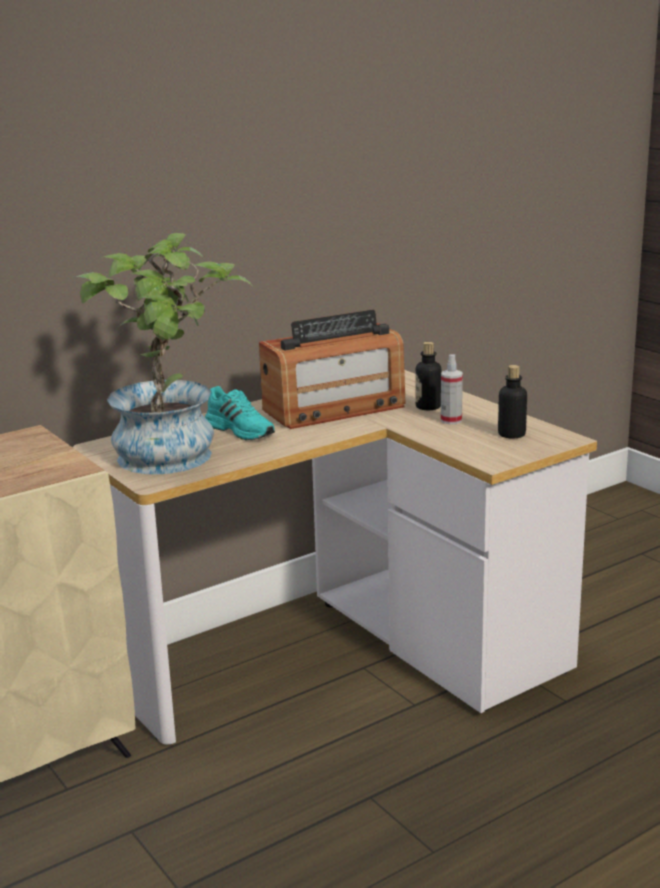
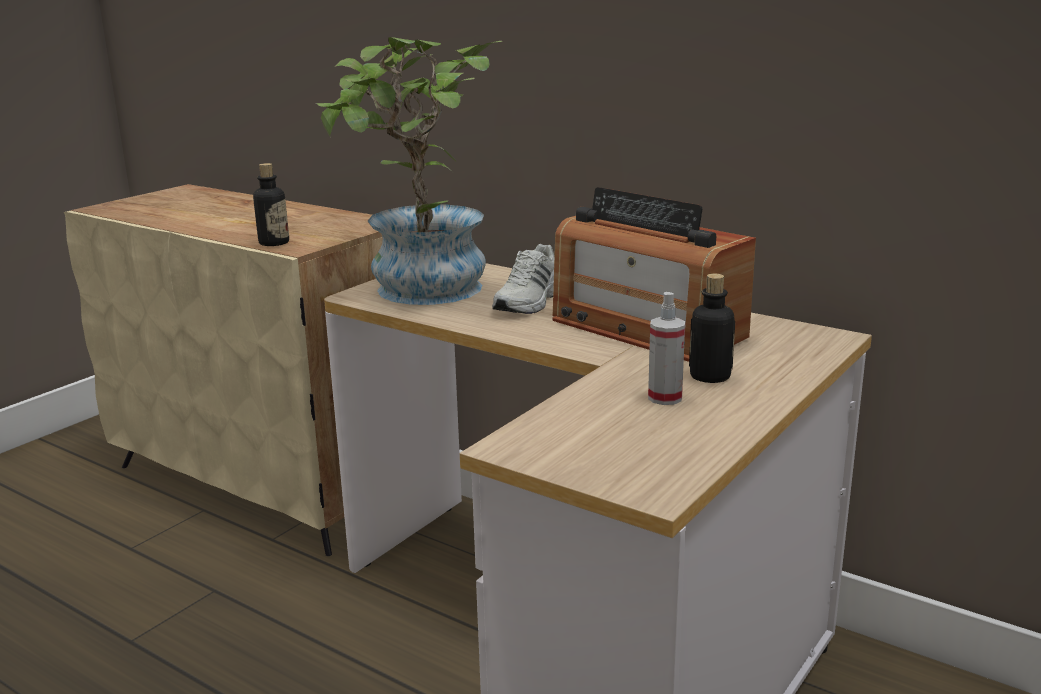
camera: 70 degrees right, 0 degrees up
turquoise shoe [205,386,275,440] -> white shoe [492,244,554,314]
bottle [498,365,527,439] -> bottle moved to [253,163,289,246]

